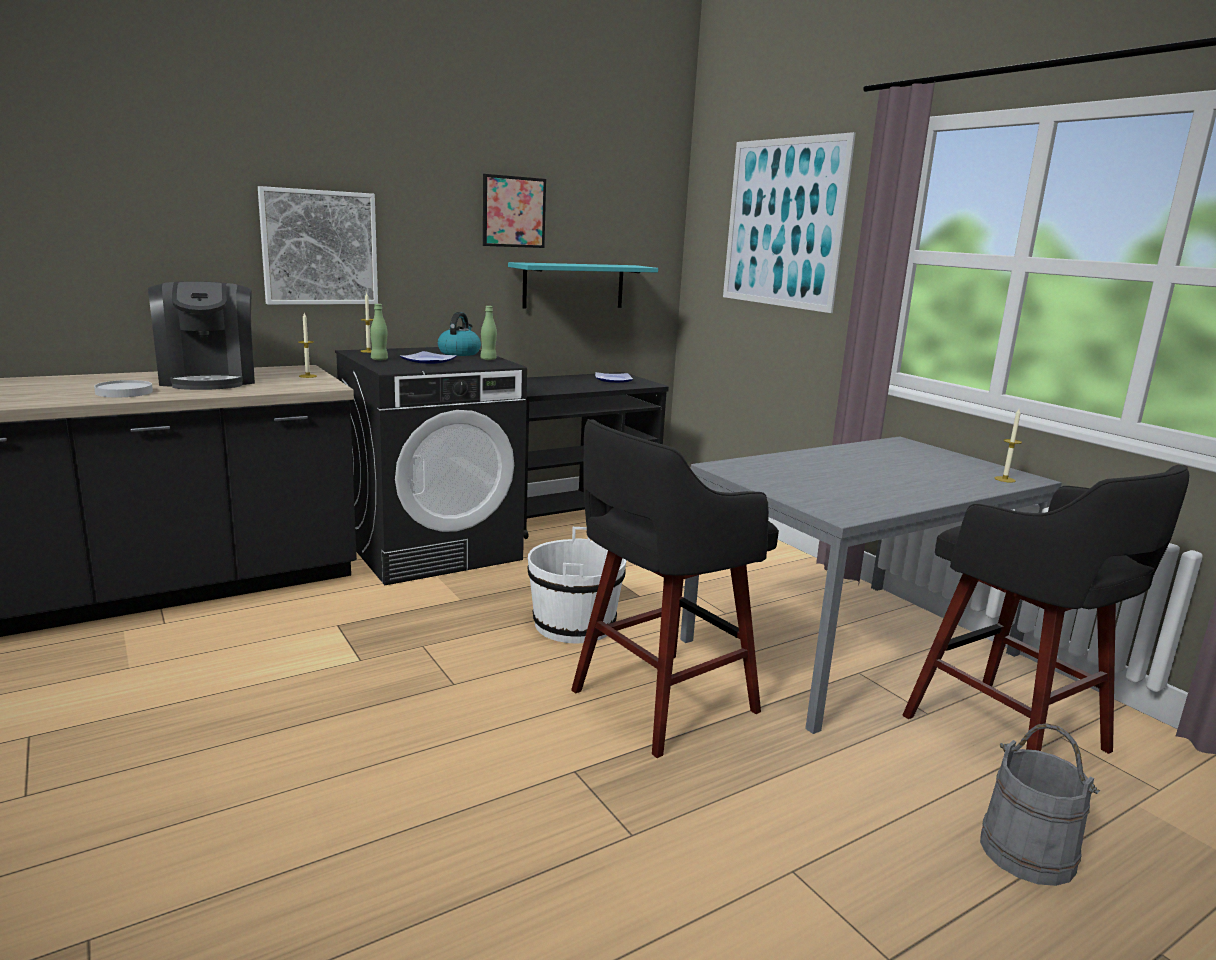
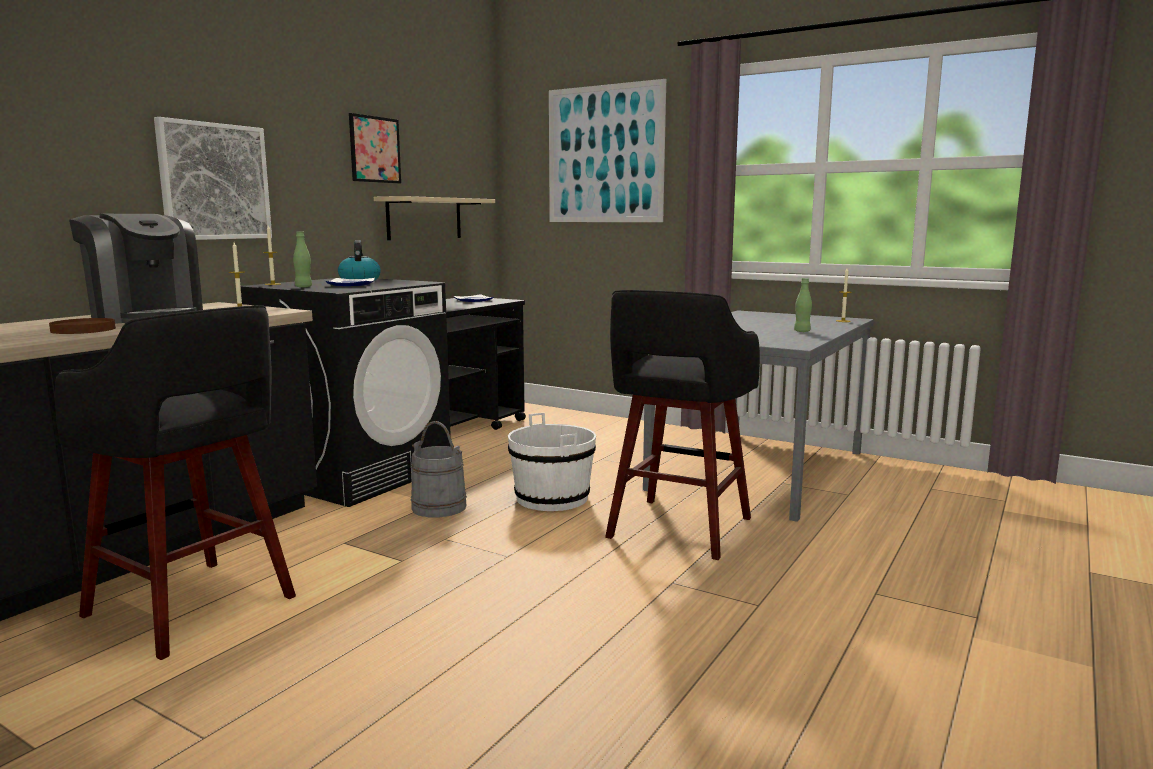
camera: 25 degrees left, 5 degrees down
white plate [94,380,153,397] -> brown plate [49,318,116,334]
green bottle [480,306,497,360] -> green bottle moved to [794,278,812,332]
turquoise shelf [508,262,658,309] -> beige shelf [374,196,495,240]
black stool [903,465,1189,754] -> black stool moved to [55,305,296,660]
grey bucket [980,723,1100,886] -> grey bucket moved to [411,421,467,517]

